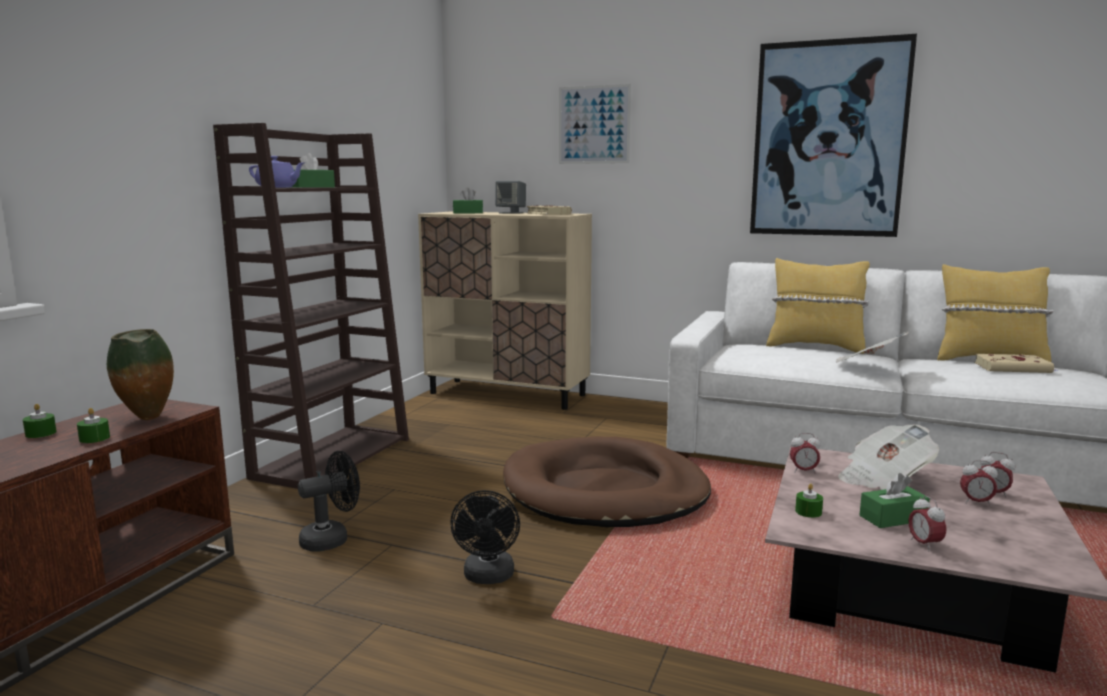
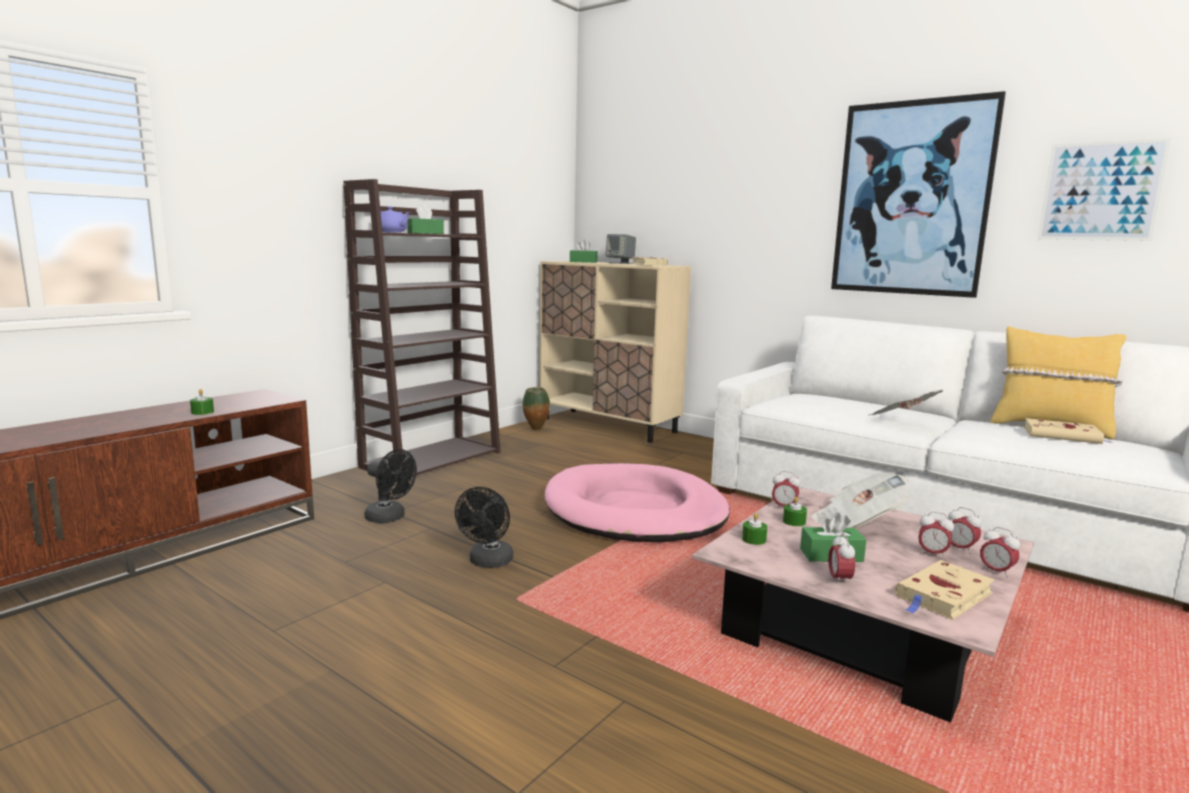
camera: 15 degrees right, 0 degrees up
green candle [23,404,57,438] -> green candle moved to [783,497,807,526]
vase [107,329,174,420] -> vase moved to [523,387,550,430]
black fan [298,451,360,551] -> black fan turned 45 degrees clockwise [365,449,417,523]
brown dog bed [503,437,711,527] -> pink dog bed [545,463,730,542]
picture [559,84,631,164] -> picture moved to [1038,138,1171,241]
yellow pillow [766,258,870,354] -> none
none -> beige book [895,560,995,620]
none -> alarm clock [980,527,1020,578]

